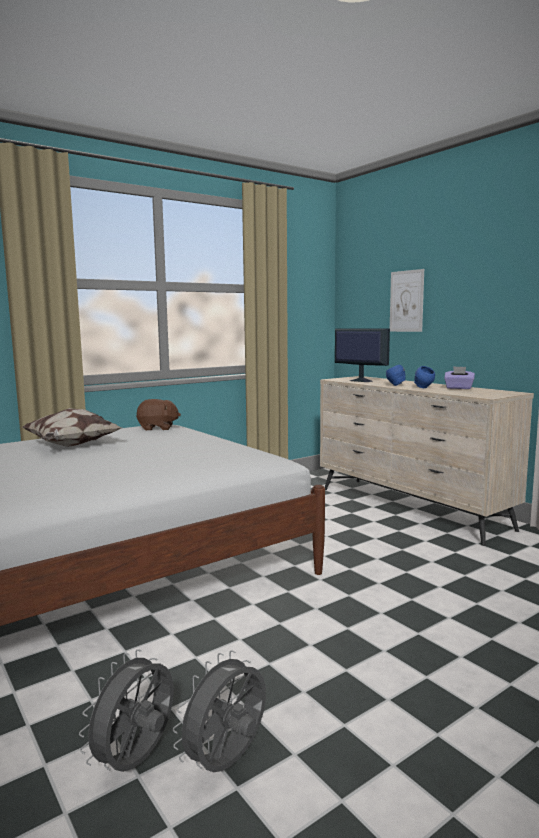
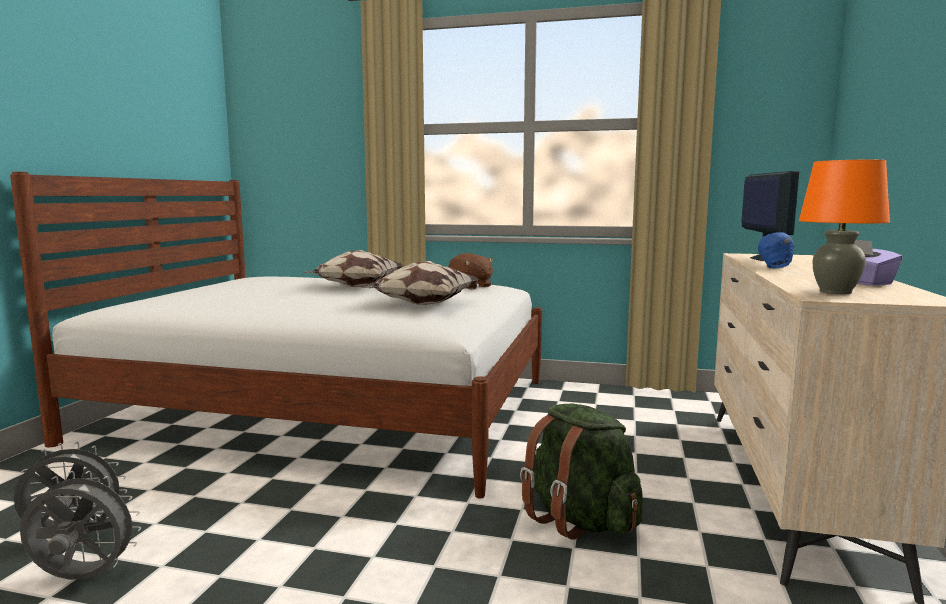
camera: 50 degrees right, 0 degrees up
picture [390,269,424,332] -> none
blue bowl [414,366,435,388] -> none
none -> pillow [361,261,479,305]
none -> green backpack [520,404,643,540]
none -> orange table lamp [799,160,890,294]

